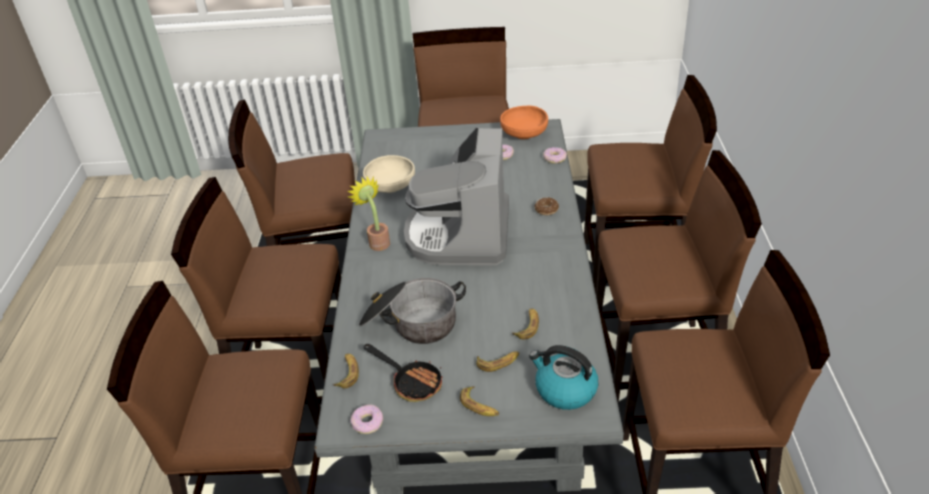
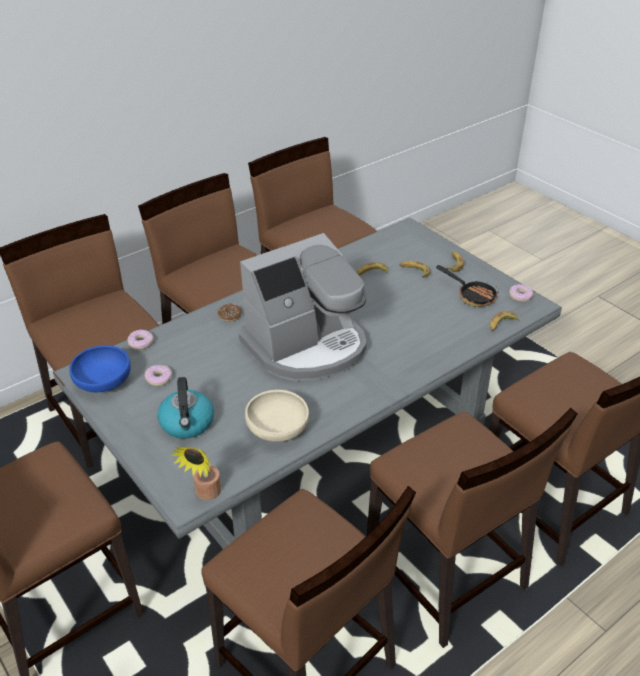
camera: 130 degrees left, 0 degrees up
potted plant [348,177,390,251] -> potted plant moved to [172,446,221,500]
cooking pot [359,278,466,344] -> none
frying pan [364,344,442,402] -> frying pan turned 135 degrees clockwise [436,265,498,307]
orange bowl [500,105,548,139] -> blue bowl [69,345,131,392]
kettle [529,345,598,410] -> kettle moved to [157,377,214,439]

